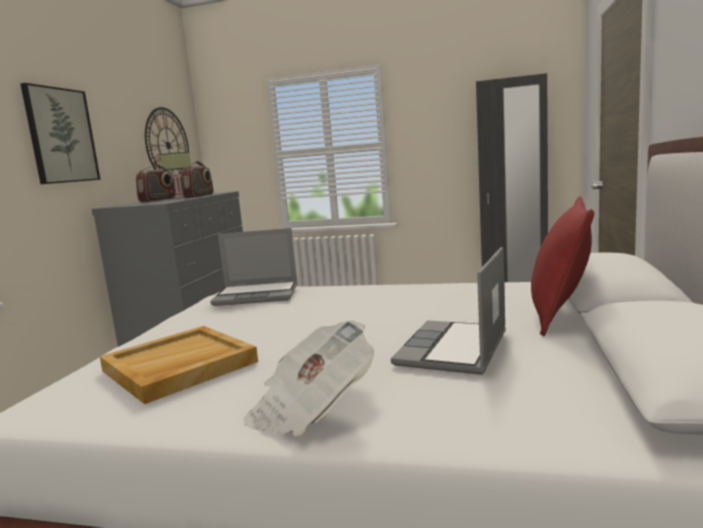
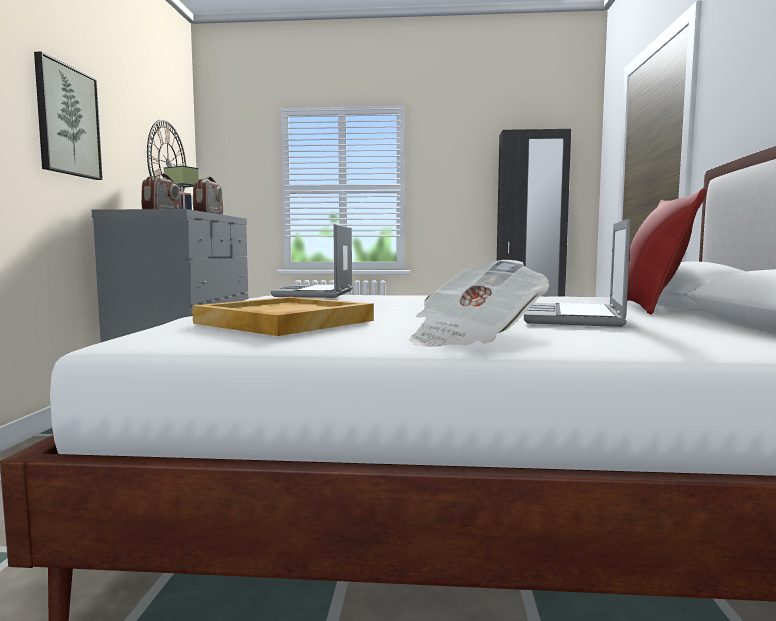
camera: 10 degrees left, 5 degrees down
laptop [210,228,297,306] -> laptop turned 105 degrees clockwise [271,224,352,298]

